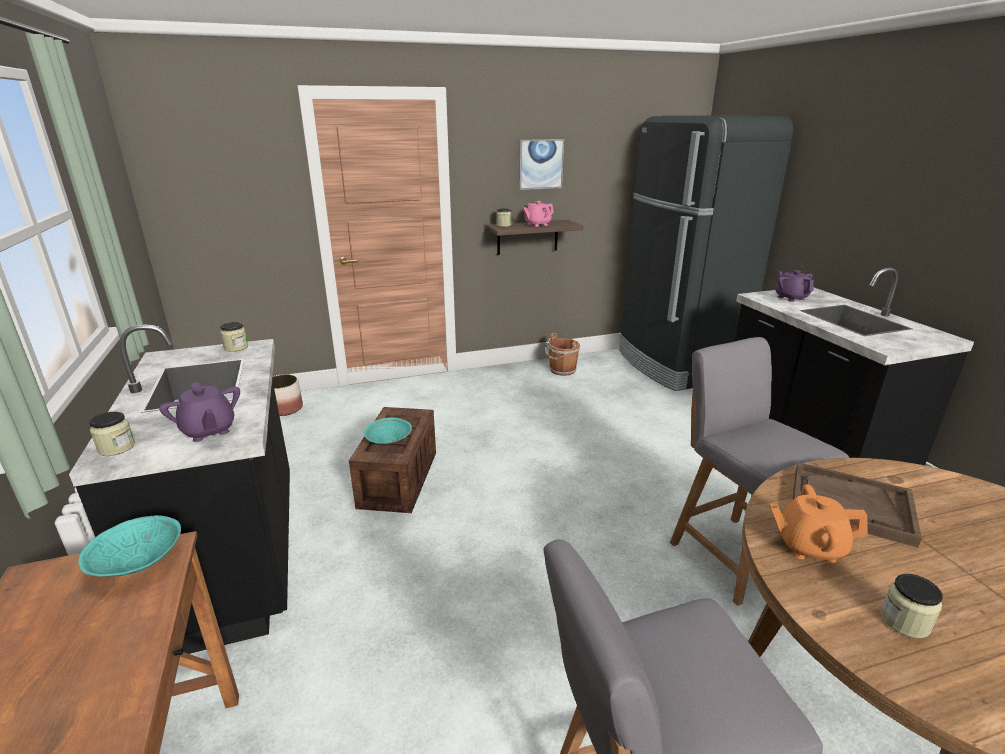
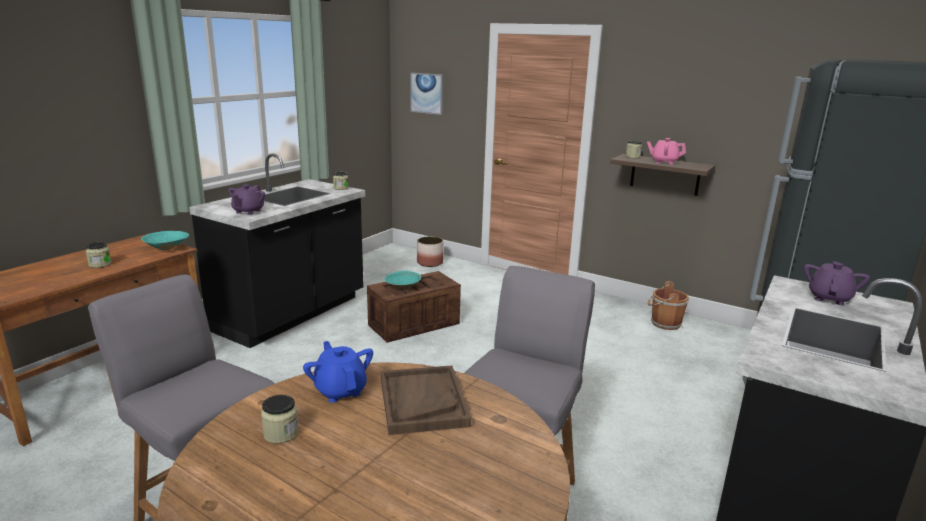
camera: 50 degrees right, 5 degrees down
jar [89,412,135,456] -> jar moved to [86,242,111,268]
picture [519,139,564,190] -> picture moved to [410,73,443,115]
orange teapot [770,484,868,563] -> blue teapot [303,341,373,403]

